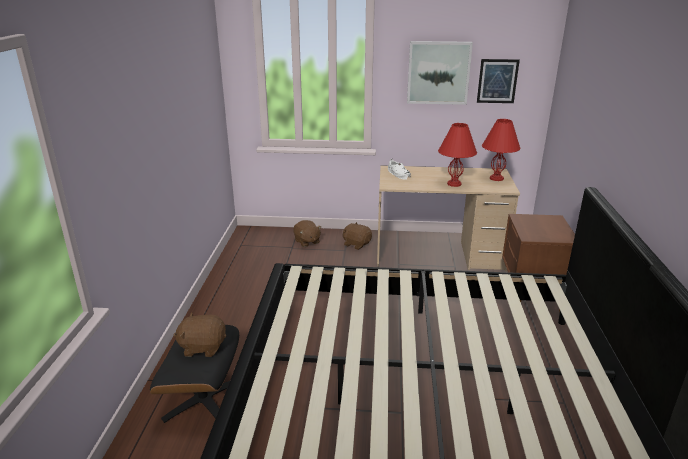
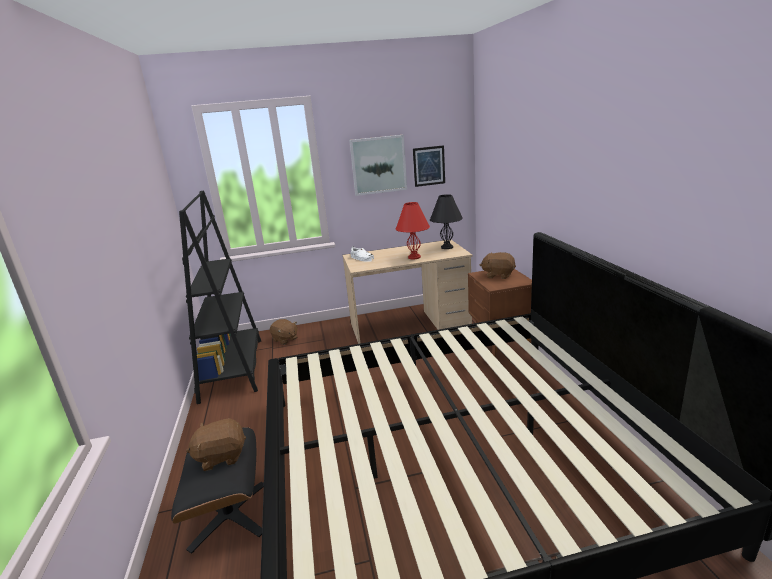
camera: 15 degrees left, 5 degrees down
brown plush toy [343,222,372,250] -> brown plush toy moved to [480,252,516,279]
red table lamp [482,119,520,181] -> black table lamp [430,194,463,249]
none -> black bookcase [179,190,261,404]

